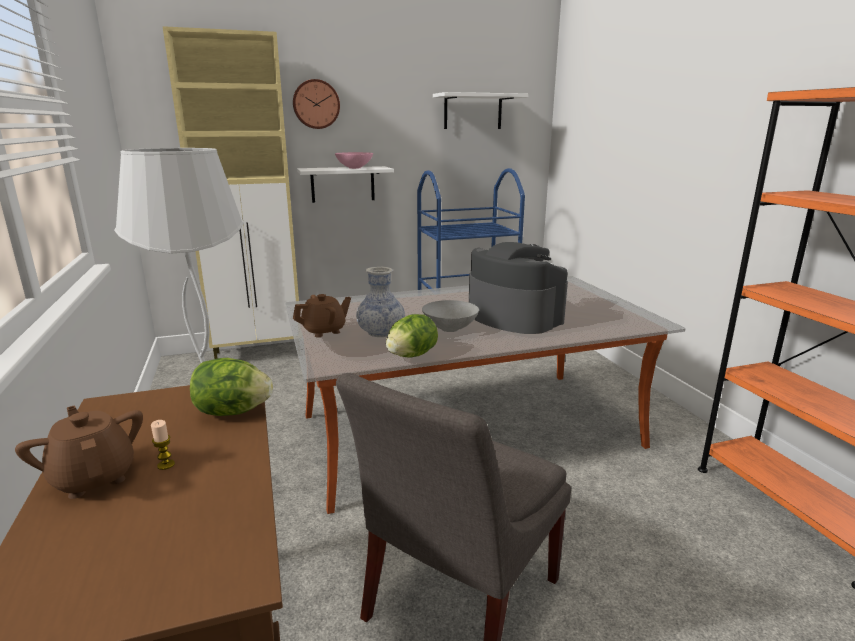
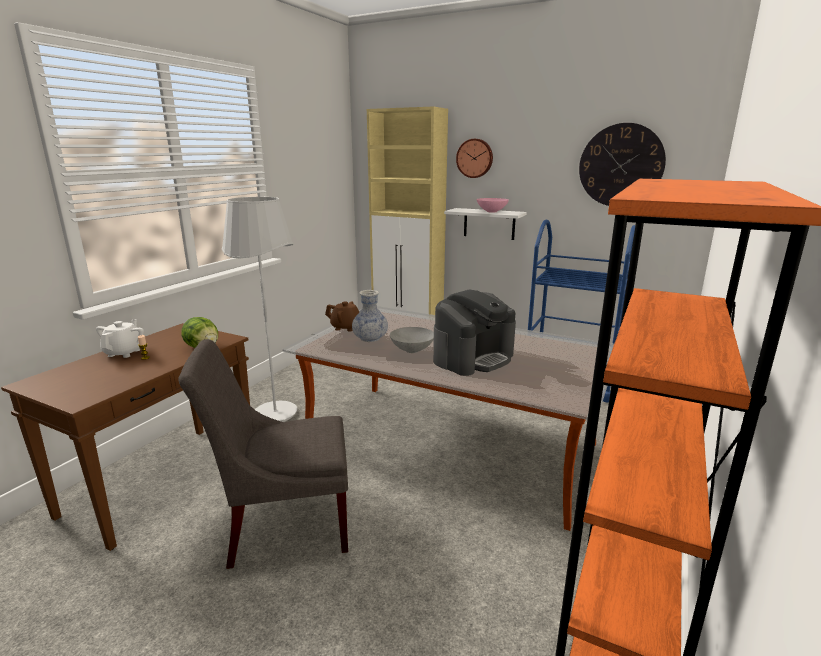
camera: 45 degrees right, 0 degrees up
brown teapot [15,406,143,499] -> white teapot [96,319,144,358]
lettuce [386,314,438,358] -> none
white shelf [433,92,528,129] -> wall clock [579,123,666,206]
coffee machine [469,242,568,334] -> coffee machine turned 45 degrees clockwise [433,289,516,376]

